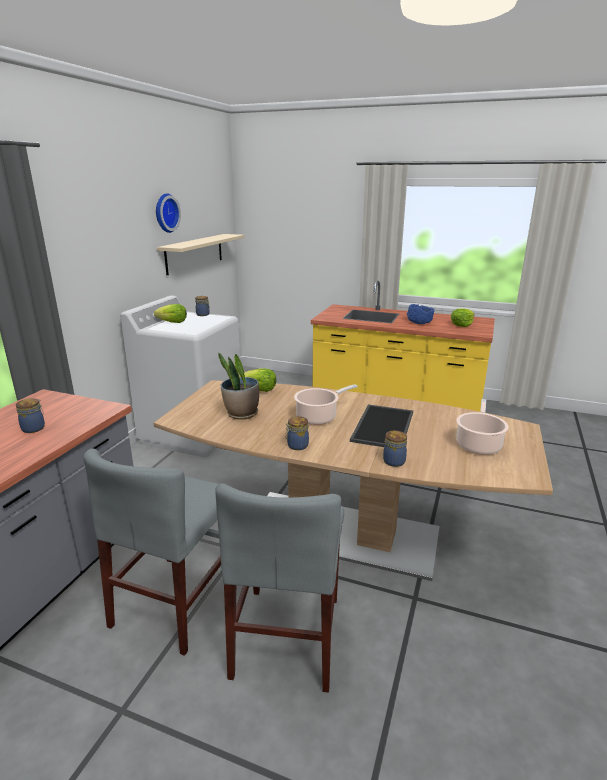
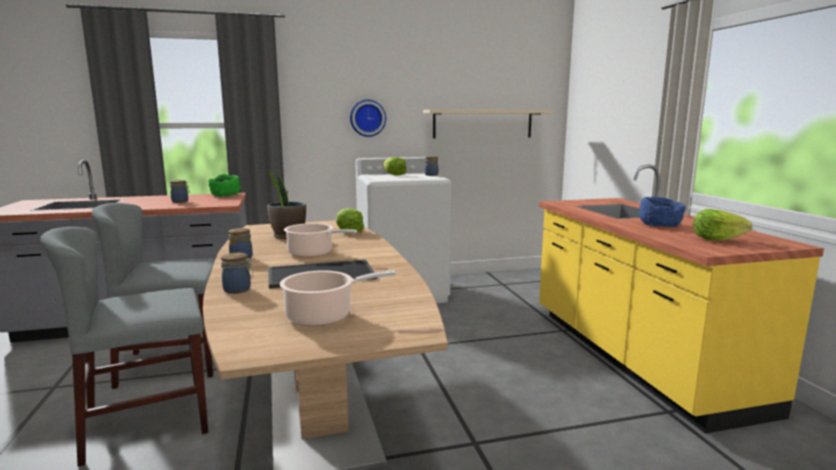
camera: 55 degrees right, 10 degrees down
wall clock [156,193,181,233] -> wall clock moved to [350,100,386,137]
none -> green bowl [209,174,241,197]

